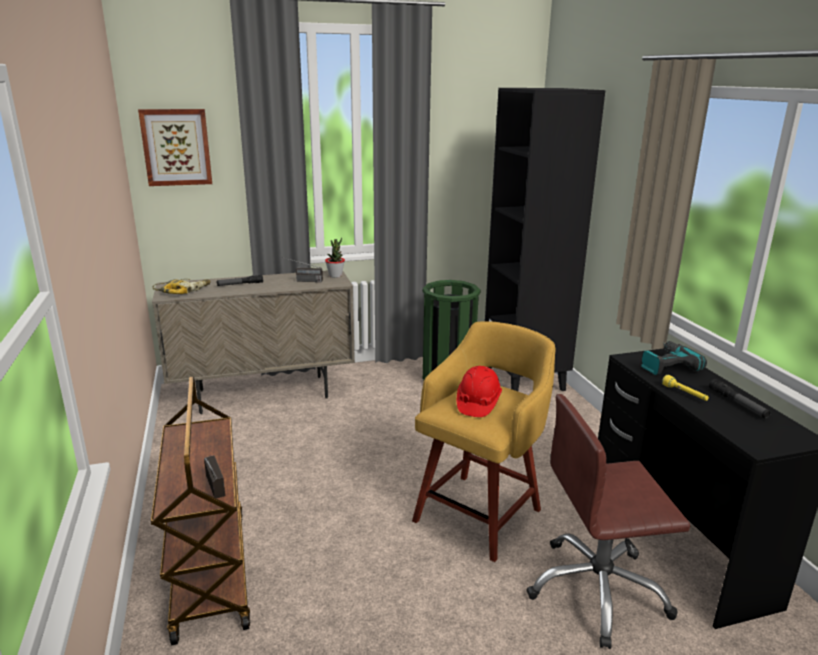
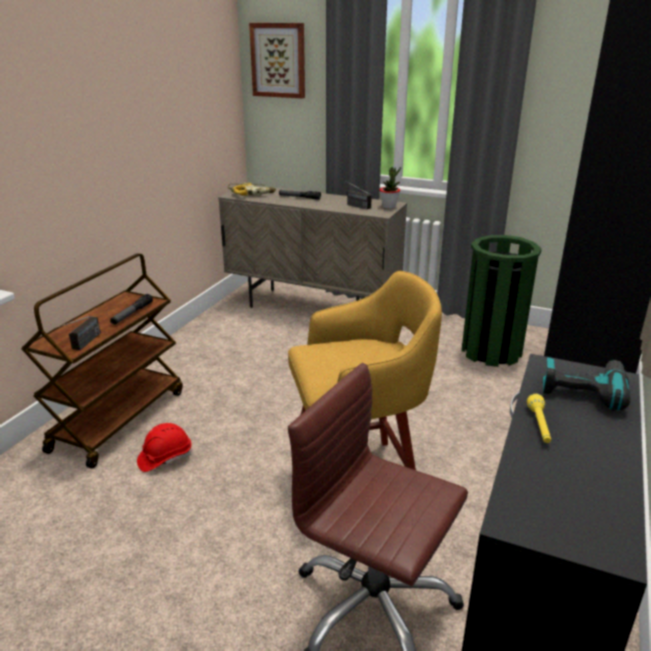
camera: 40 degrees right, 5 degrees up
red hard hat [457,366,502,417] -> red hard hat moved to [137,423,192,472]
flashlight [709,379,771,419] -> flashlight moved to [110,294,153,325]

